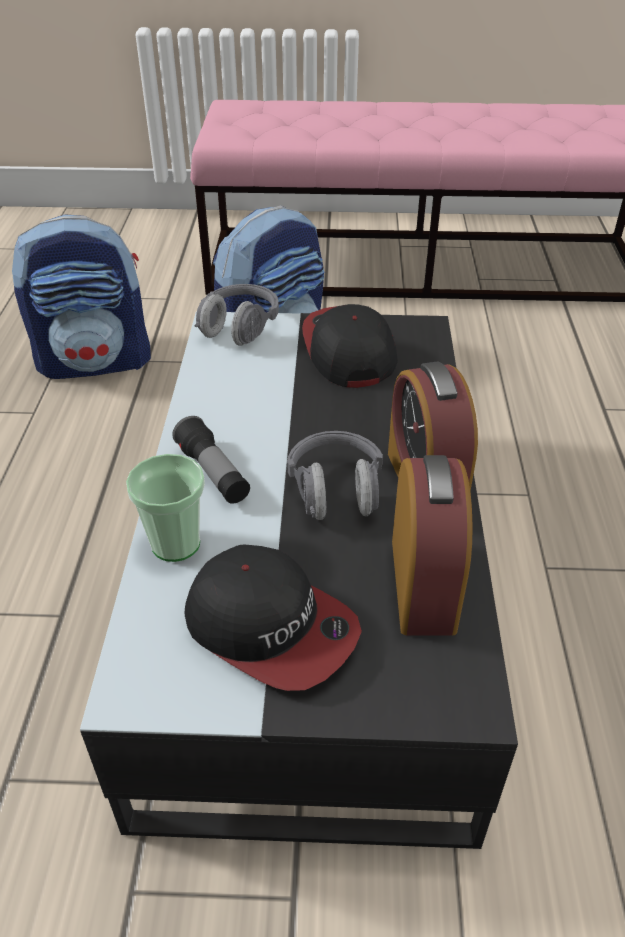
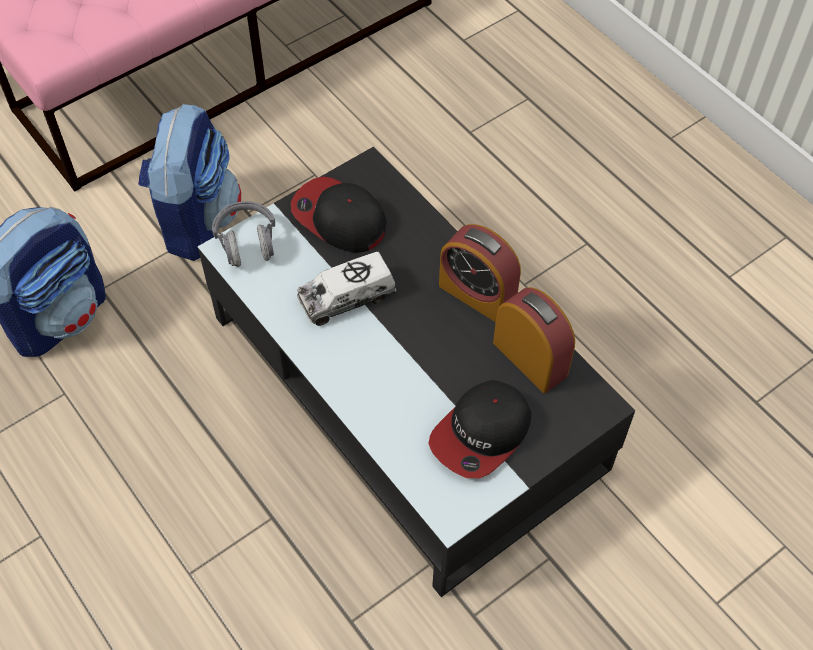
camera: 40 degrees left, 15 degrees up
cup [126,454,205,562] -> none
flashlight [172,416,250,504] -> none
cap [185,545,362,691] -> cap turned 135 degrees clockwise [428,380,531,478]
grey headphones [287,431,383,520] -> none
none -> toy truck [297,252,396,326]

